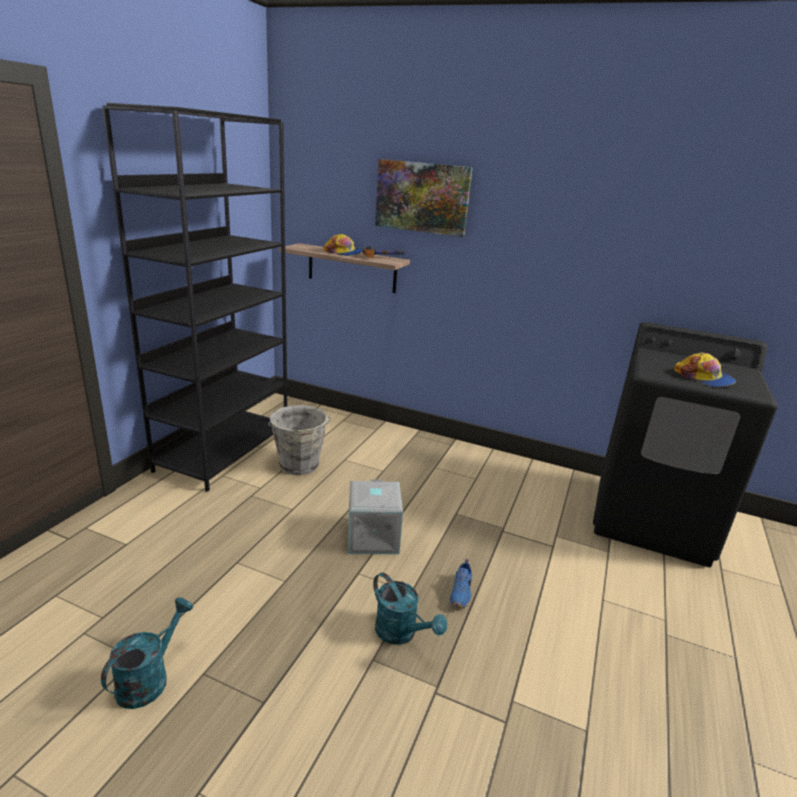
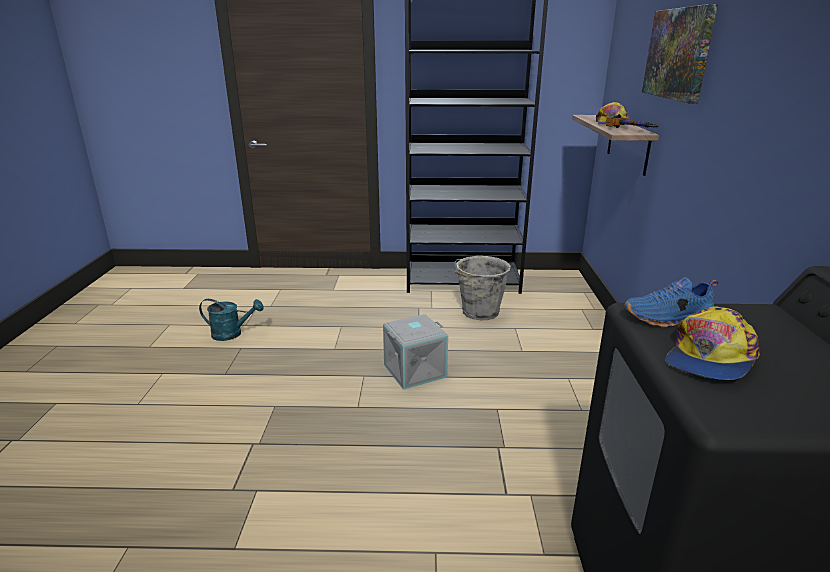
camera: 70 degrees right, 0 degrees up
turquoise watering can [373,573,447,645] -> none
blue shoe [449,559,472,607] -> blue shoe moved to [624,277,718,327]

